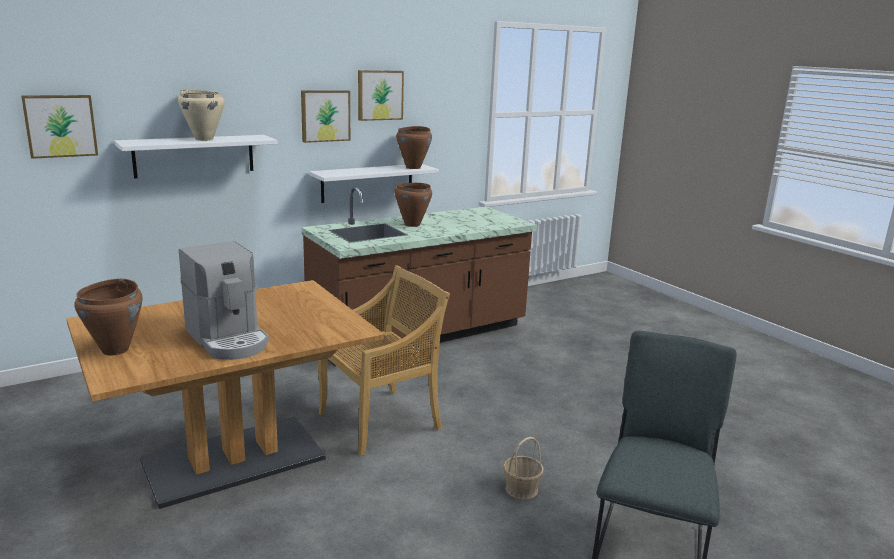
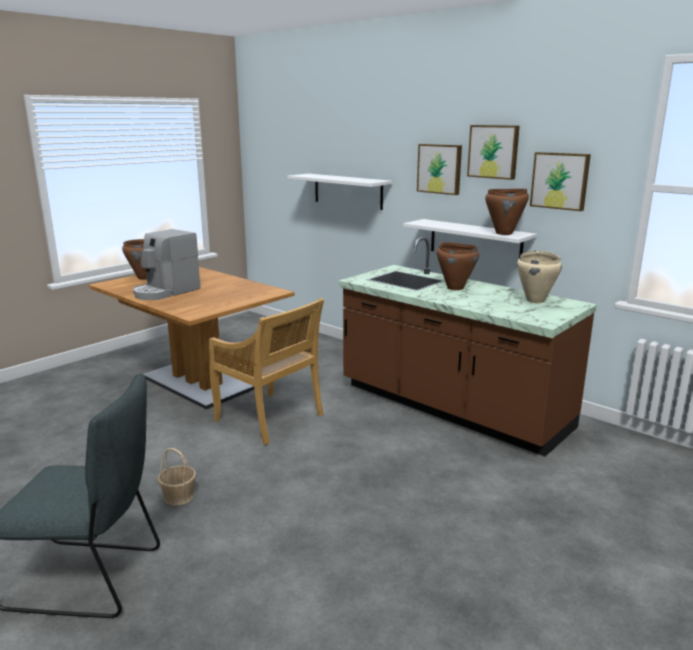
camera: 75 degrees right, 0 degrees up
picture [21,95,98,159] -> picture moved to [530,152,591,211]
beige cooking pot [178,89,225,141] -> beige cooking pot moved to [517,251,562,303]

